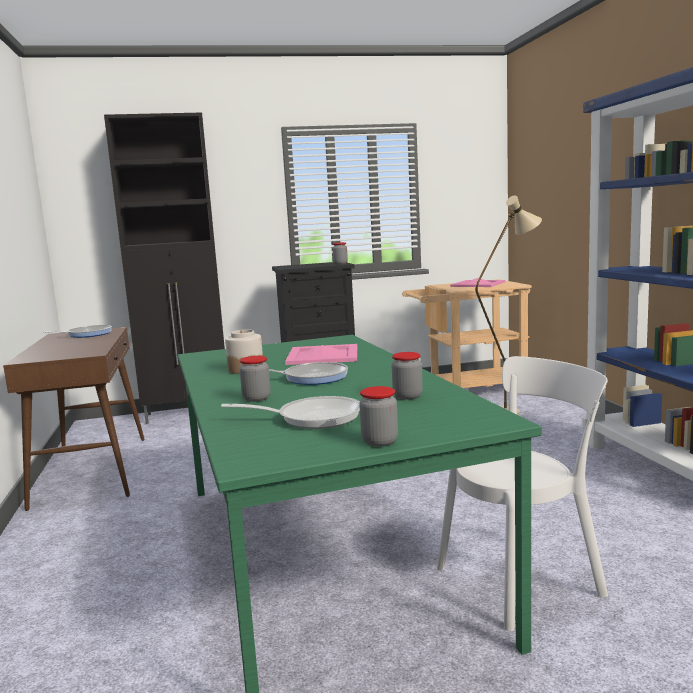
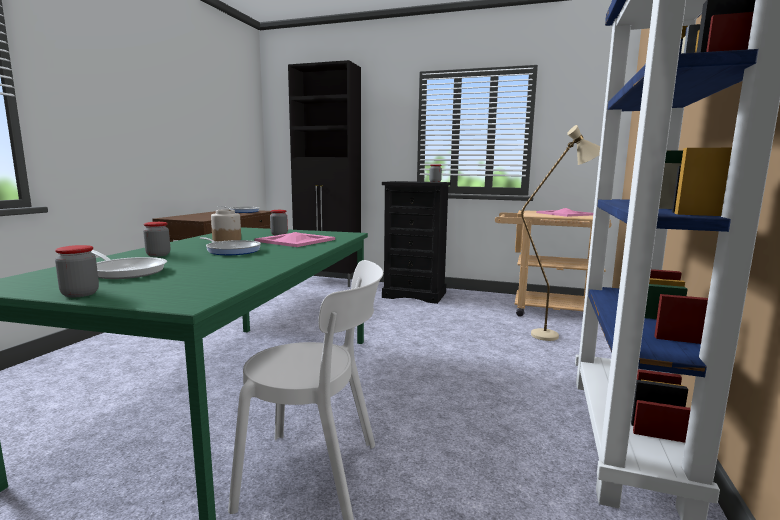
camera: 30 degrees right, 0 degrees up
jar [392,352,423,400] -> jar moved to [270,210,288,235]

